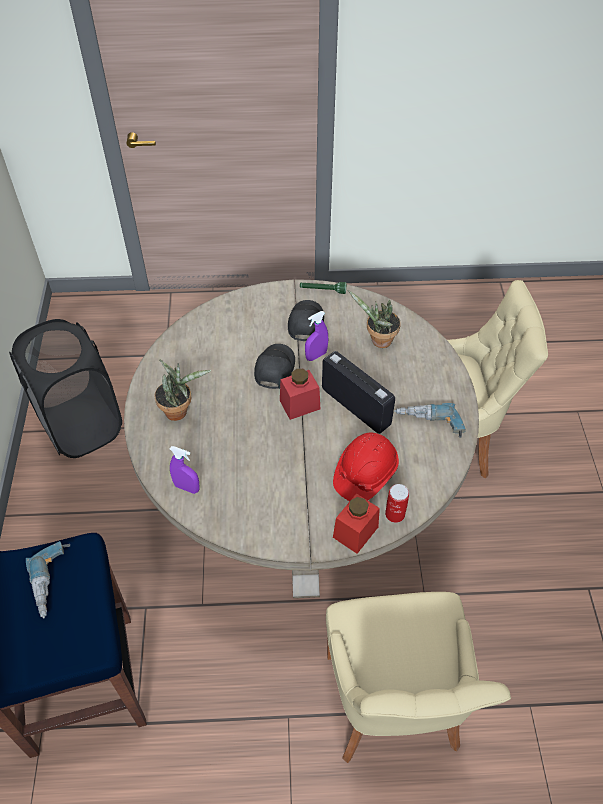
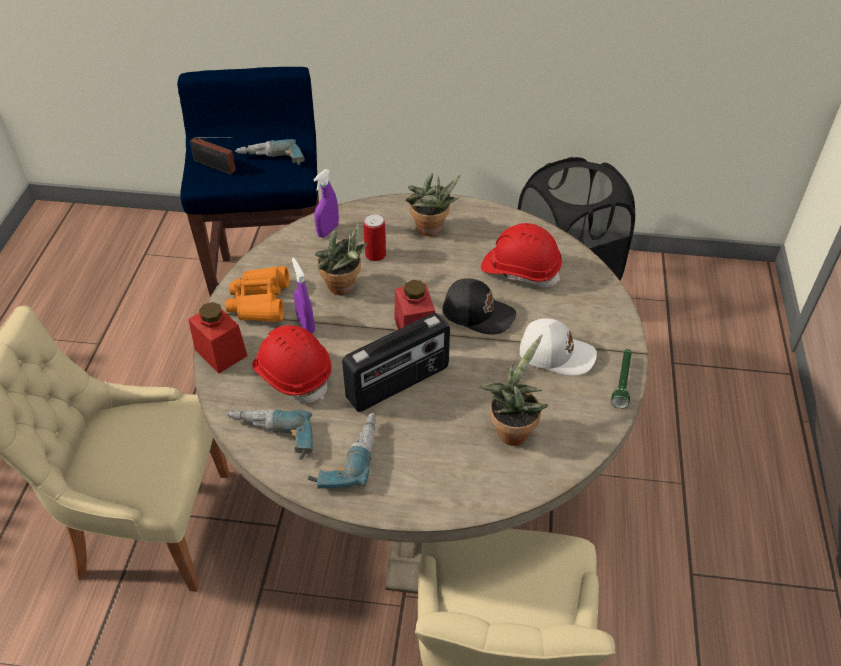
camera: 100 degrees right, 5 degrees down
black cap [288,300,324,341] -> white cap [520,318,597,376]
purple spray bottle [305,311,328,361] -> purple spray bottle moved to [292,258,315,333]
can [385,484,409,523] -> can moved to [363,214,386,261]
none -> radio [190,137,236,175]
none -> orange binoculars [225,266,289,322]
none -> power drill [226,410,313,460]
none -> potted plant [315,221,368,295]
none -> red hard hat [481,223,562,287]

